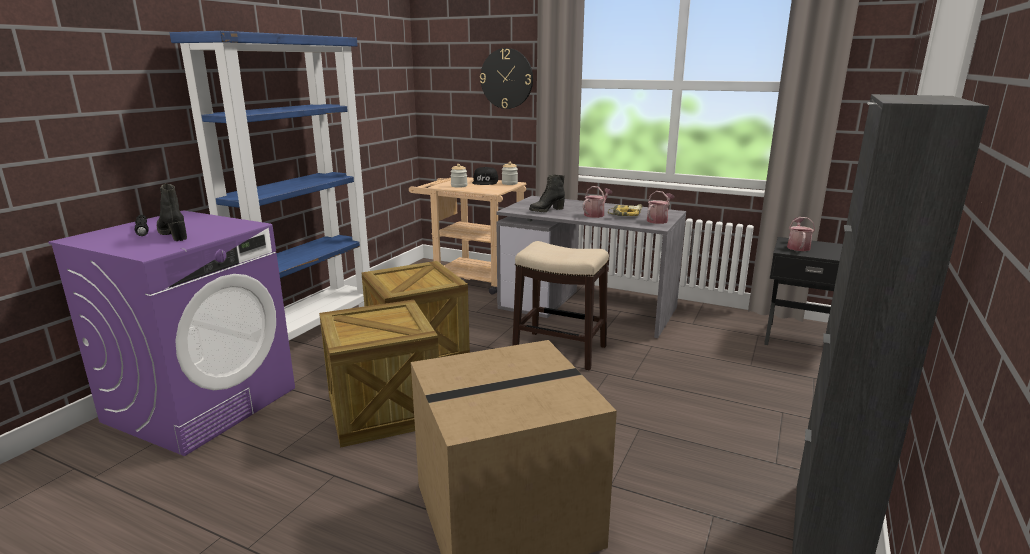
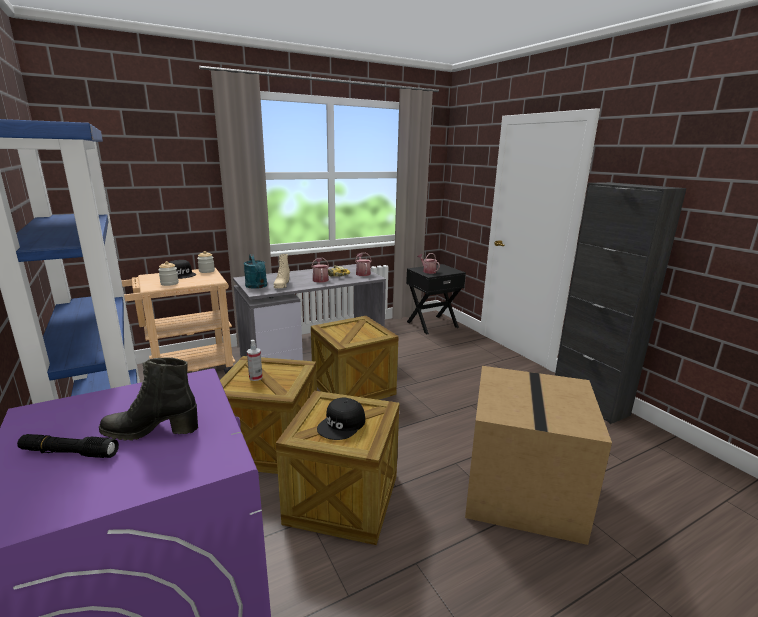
camera: 55 degrees left, 0 degrees up
wall clock [480,48,533,109] -> none
stool [512,241,609,370] -> crate [311,316,399,400]
black boot [529,175,565,212] -> beige boot [274,254,290,288]
none -> turquoise watering can [243,254,267,289]
none -> spray bottle [247,340,263,381]
none -> black cap [317,397,365,440]

